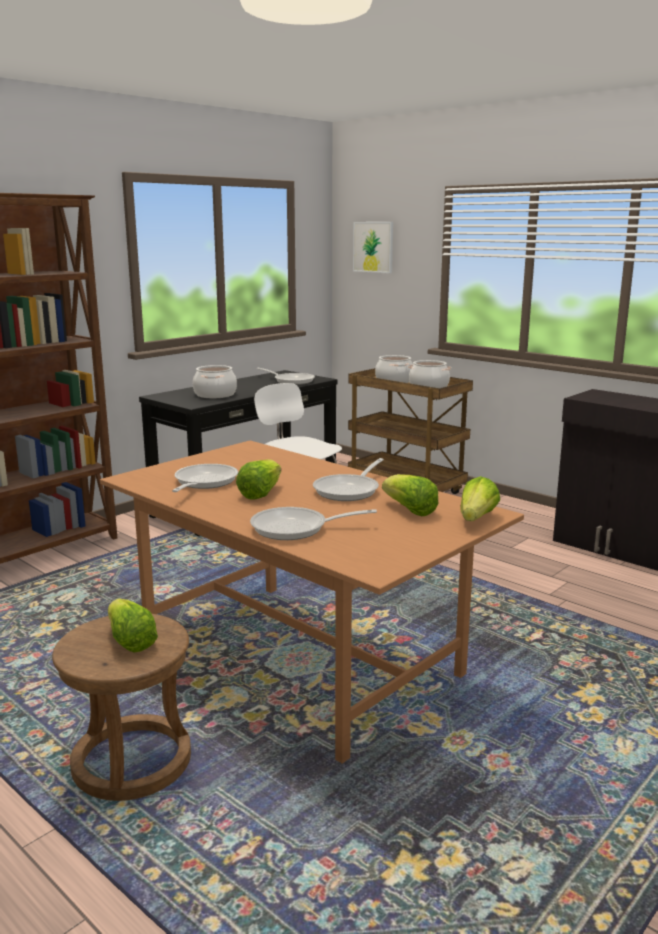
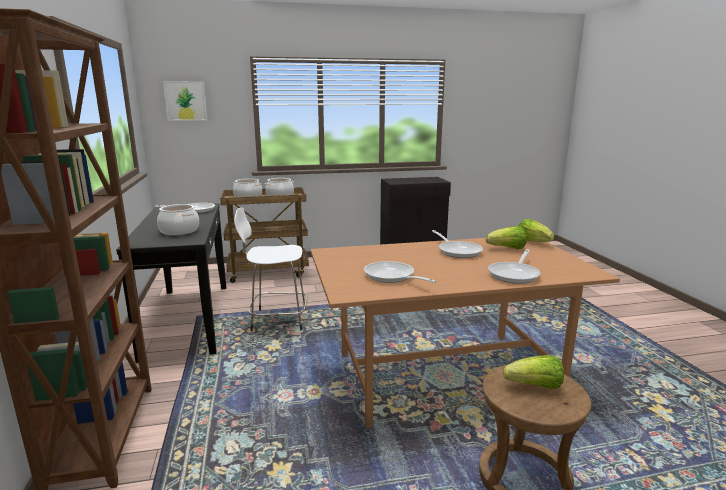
camera: 55 degrees left, 0 degrees up
lettuce [236,459,281,500] -> none

